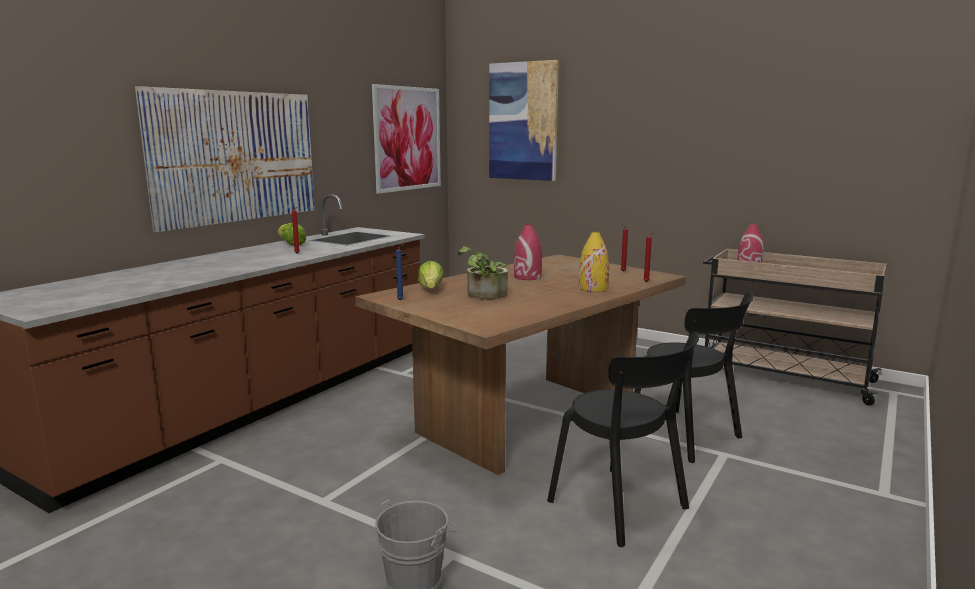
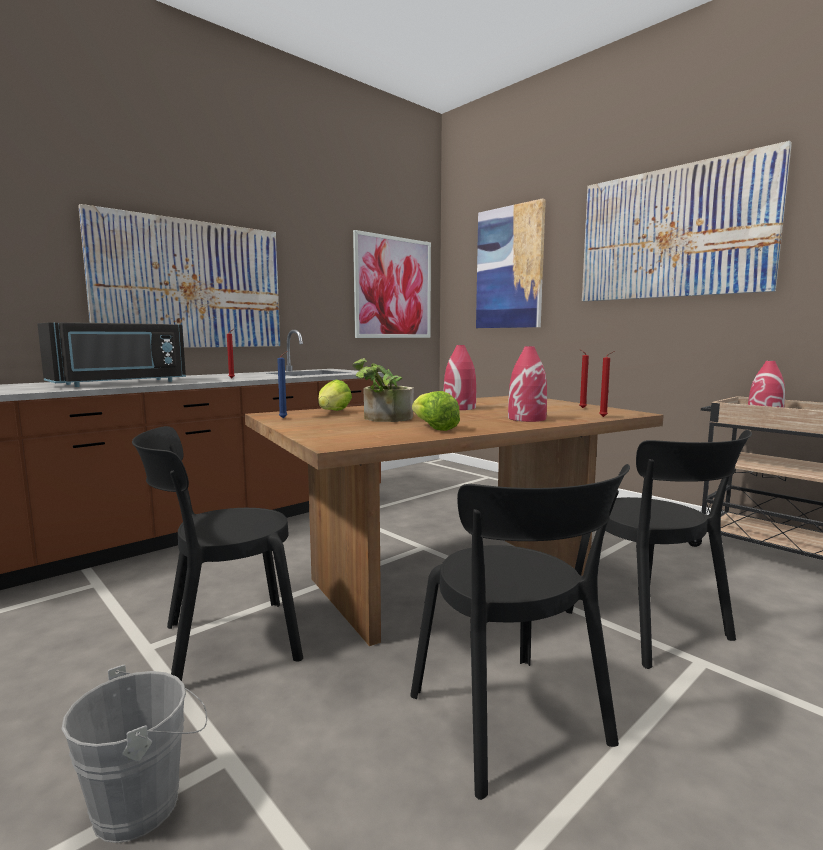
camera: 15 degrees right, 5 degrees down
lettuce [278,223,306,246] -> lettuce moved to [412,391,460,431]
yellow vase [579,232,609,292] -> red vase [508,346,547,422]
none -> black microwave [37,322,186,387]
none -> black chair [132,426,303,681]
none -> picture [582,141,792,301]

